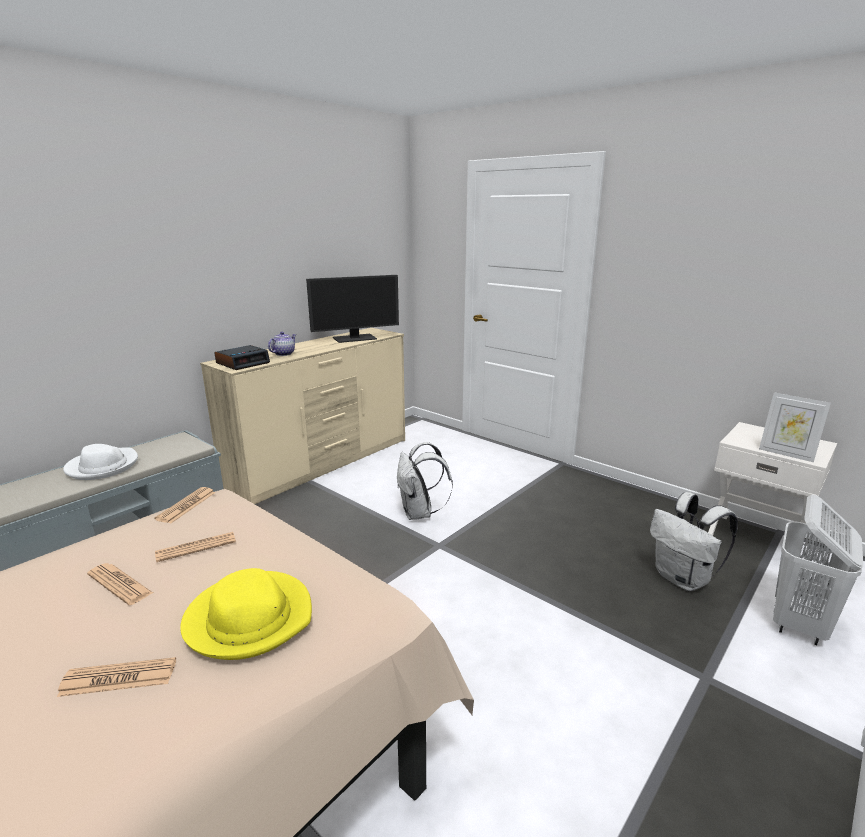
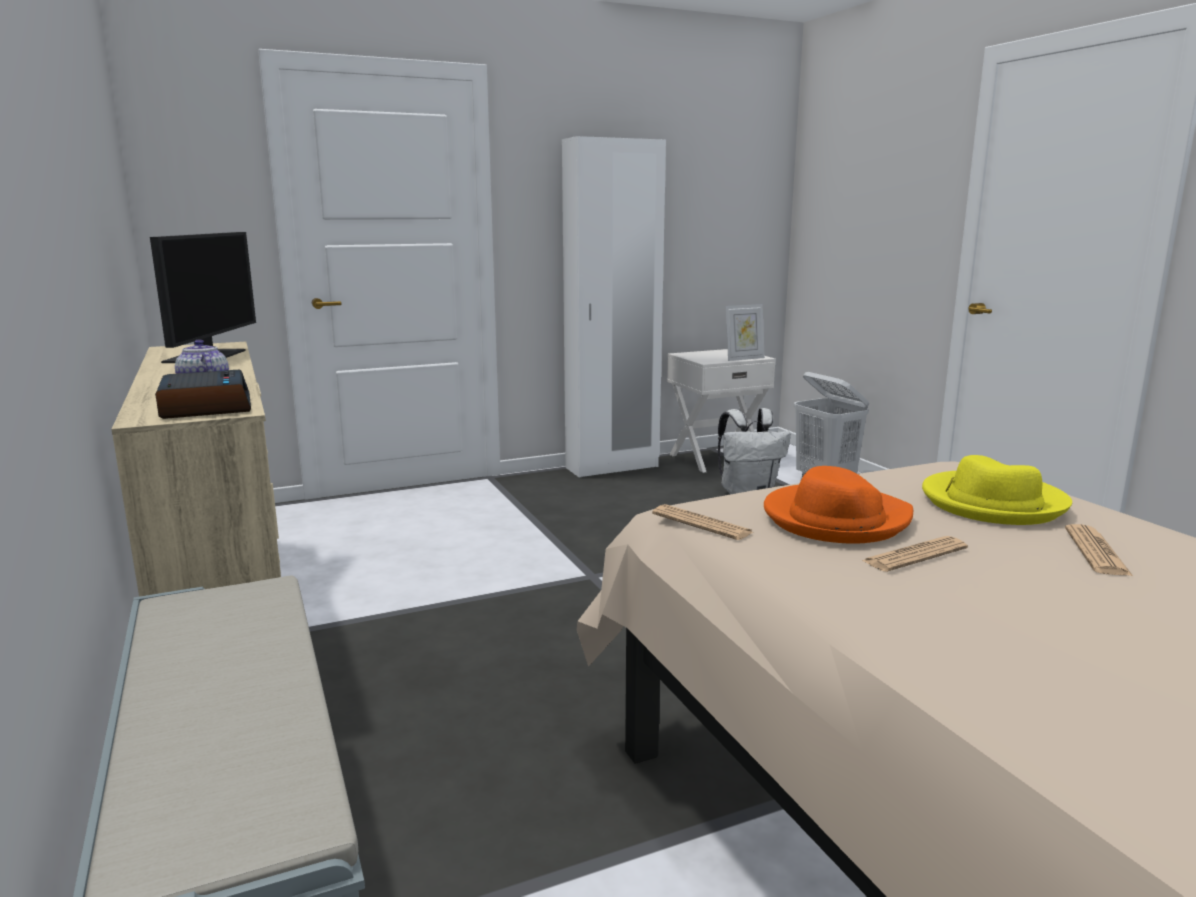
camera: 65 degrees left, 5 degrees down
white hat [63,444,138,480] -> none
newspaper [155,532,236,562] -> orange hat [764,466,913,544]
white backpack [397,442,453,520] -> none
none -> white wardrobe [562,136,666,477]

